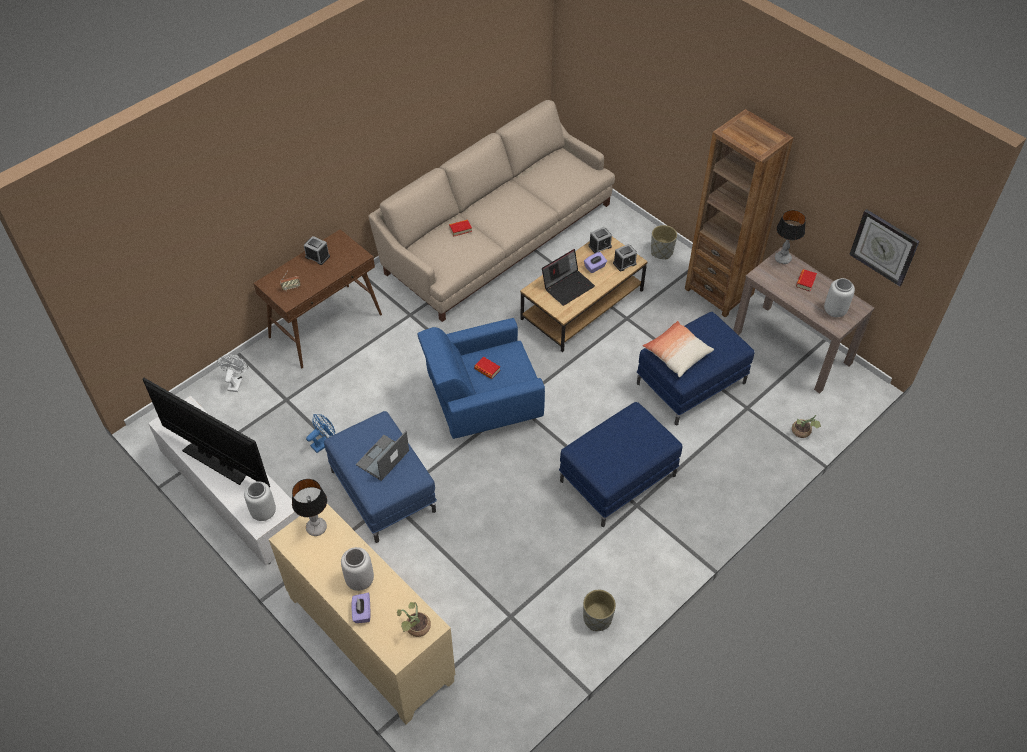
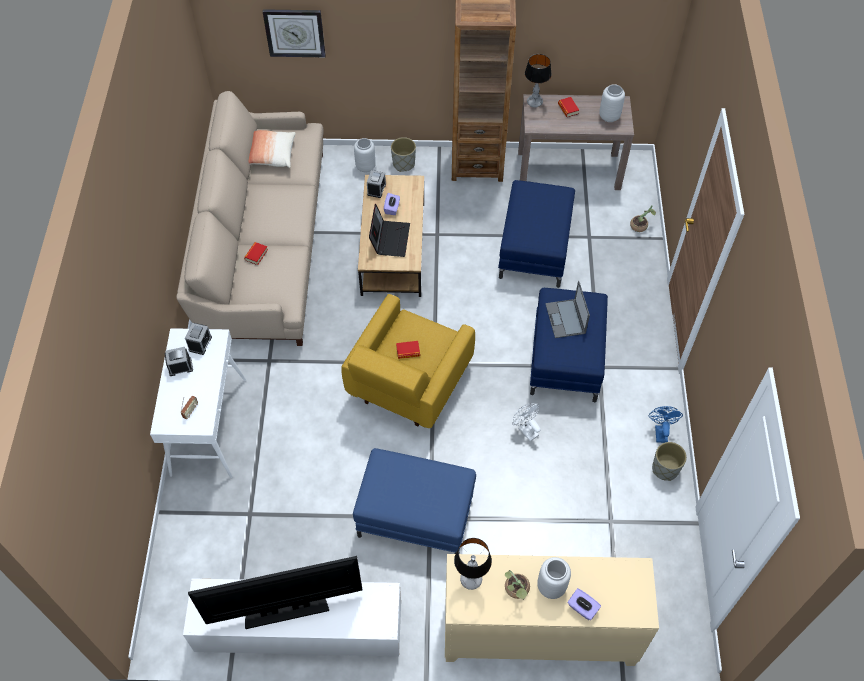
camera: 45 degrees left, 5 degrees up
white fan [217,355,248,392] -> white fan moved to [512,403,541,442]
grey vase [244,481,276,521] -> grey vase moved to [354,138,376,172]
brown console table [254,229,382,369] -> white console table [150,328,246,478]
blue fan [306,414,335,453] -> blue fan moved to [649,406,683,443]
laptop [356,431,409,481] -> laptop moved to [545,281,590,338]
potted plant [397,602,431,637] -> potted plant moved to [505,570,530,600]
blue armchair [418,318,545,439] -> yellow armchair [341,294,475,428]
alarm clock [613,244,637,272] -> alarm clock moved to [185,323,212,355]
pillow [642,321,714,377] -> pillow moved to [249,130,296,168]
wall clock [849,209,920,286] -> wall clock moved to [263,9,326,57]

